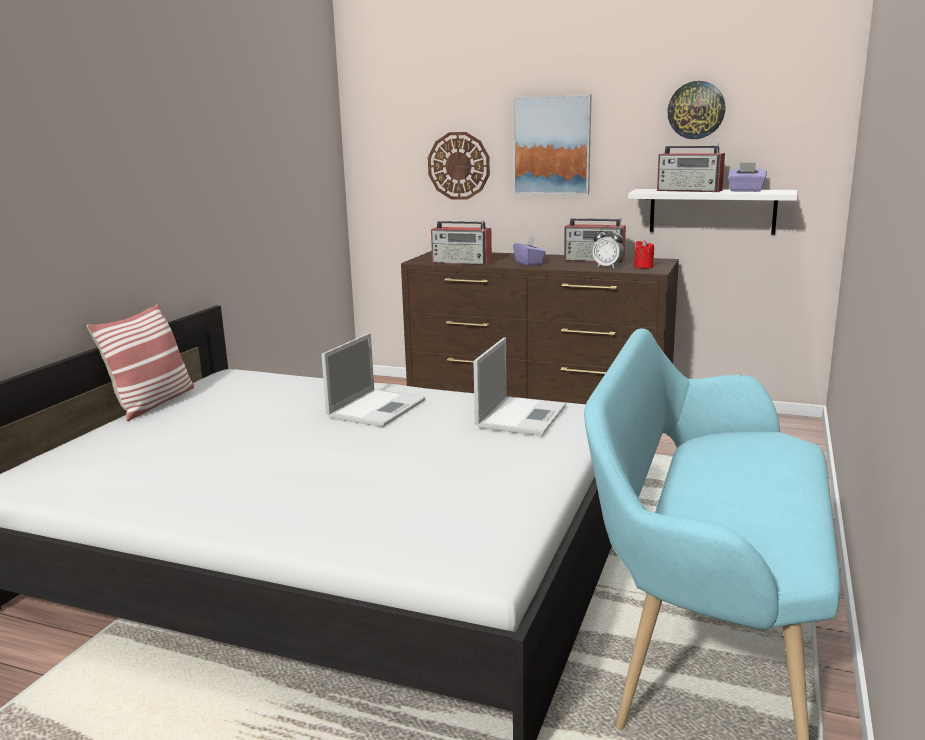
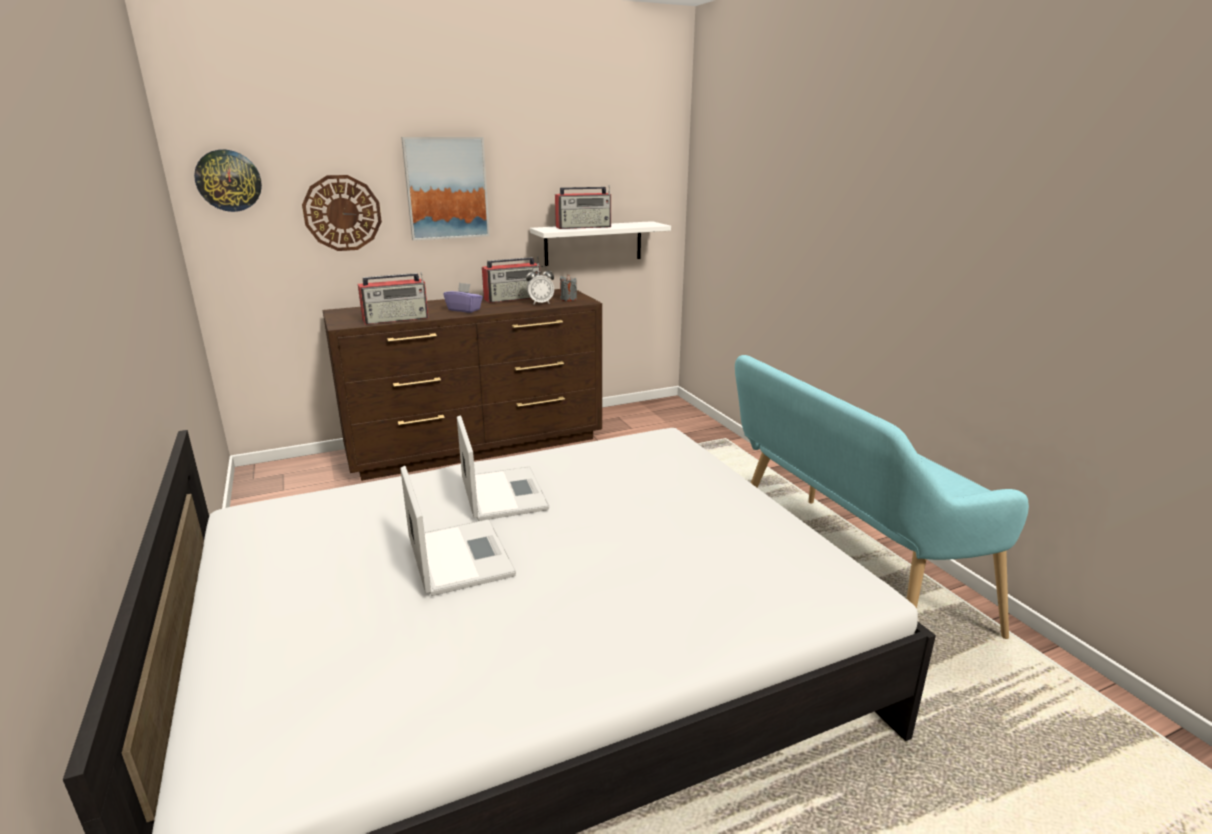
camera: 45 degrees left, 5 degrees up
pillow [87,304,194,421] -> none
laptop [473,337,566,436] -> laptop moved to [400,466,516,596]
red candle [634,240,654,269] -> grey candle [560,275,577,301]
wall clock [667,81,726,139] -> wall clock moved to [194,150,262,212]
purple tissue box [728,162,767,192] -> none

